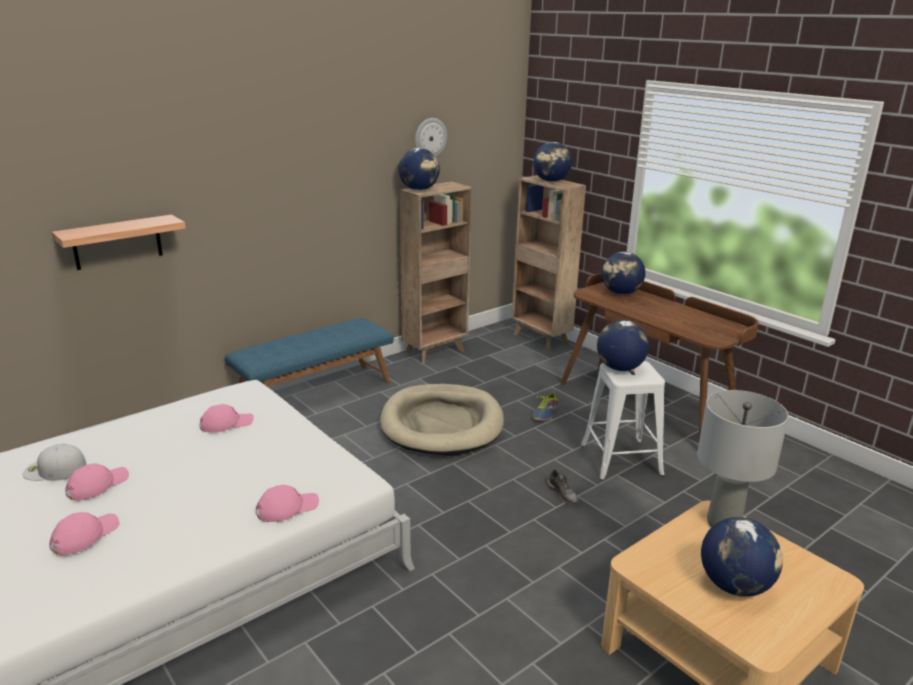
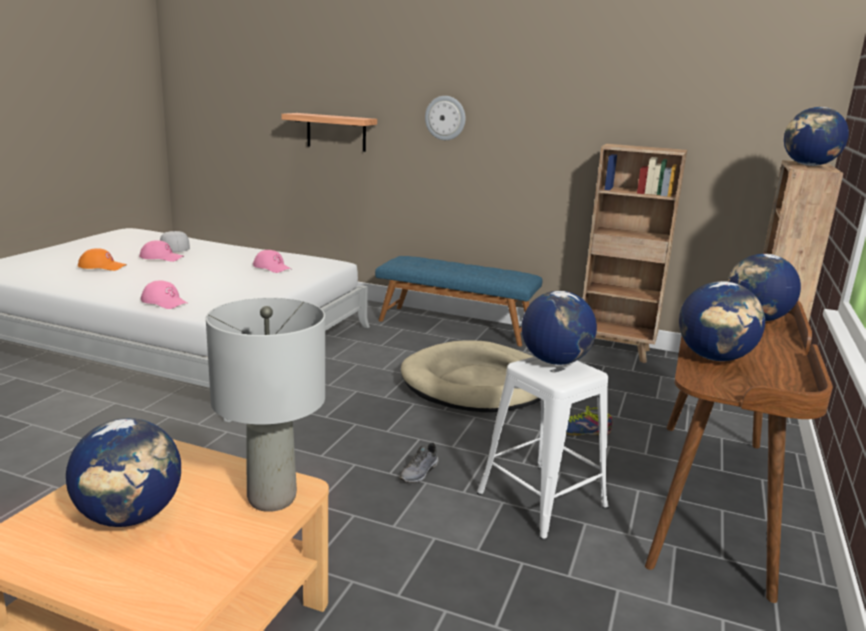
camera: 60 degrees right, 5 degrees down
pink cap [49,512,119,556] -> orange cap [78,248,127,271]
globe [398,148,440,190] -> globe moved to [679,281,765,361]
wall clock [415,118,447,157] -> wall clock moved to [425,96,466,140]

